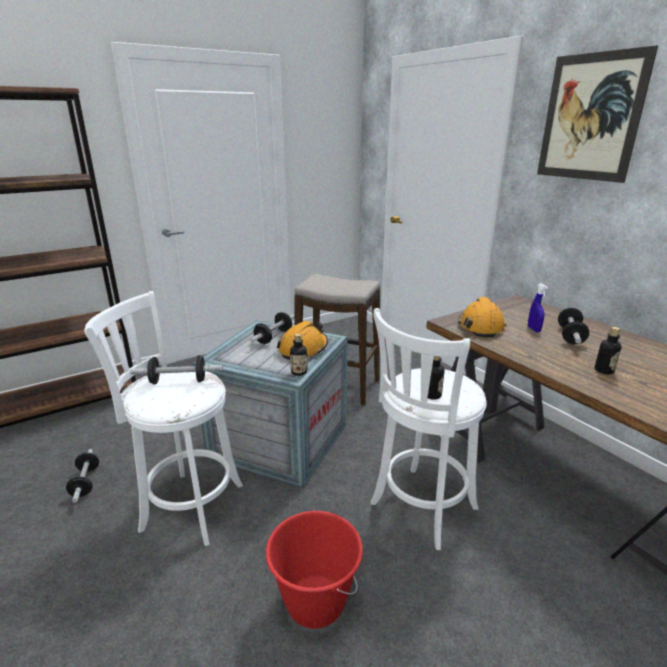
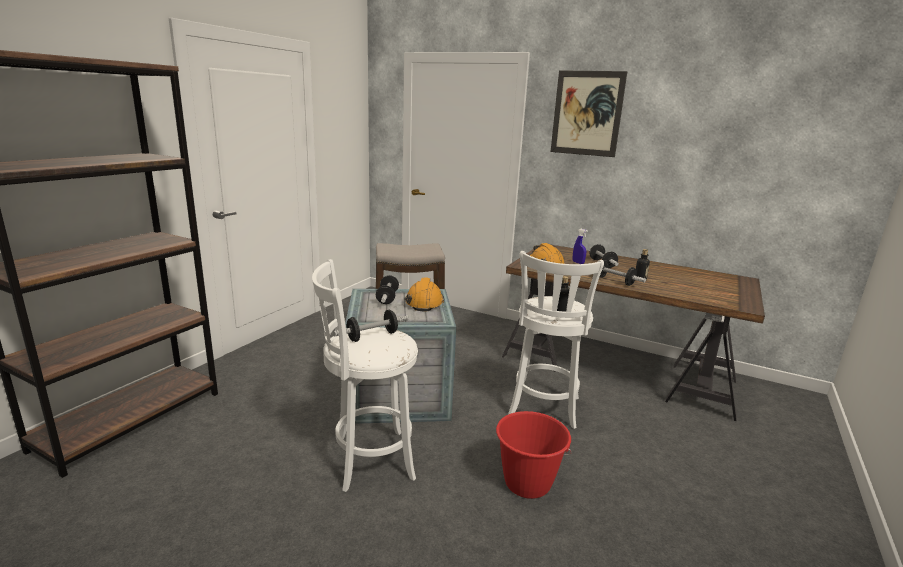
camera: 30 degrees left, 5 degrees down
dumbbell [66,449,99,502] -> dumbbell moved to [600,260,646,286]
bottle [290,334,308,376] -> none

